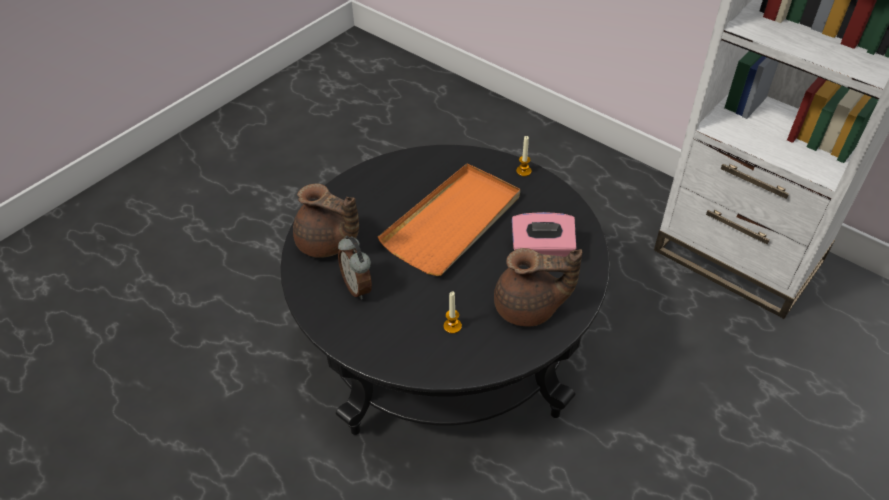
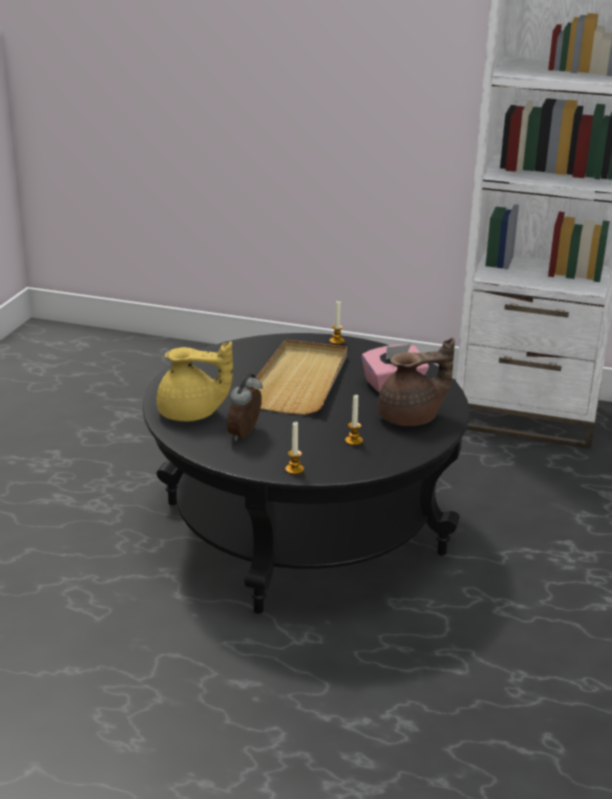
camera: 25 degrees left, 20 degrees down
brown teapot [293,183,359,258] -> yellow teapot [157,342,233,421]
alarm clock [338,236,372,300] -> alarm clock turned 75 degrees clockwise [227,373,263,441]
orange tray [378,164,520,276] -> beige tray [249,339,347,415]
none -> candle [285,422,304,474]

